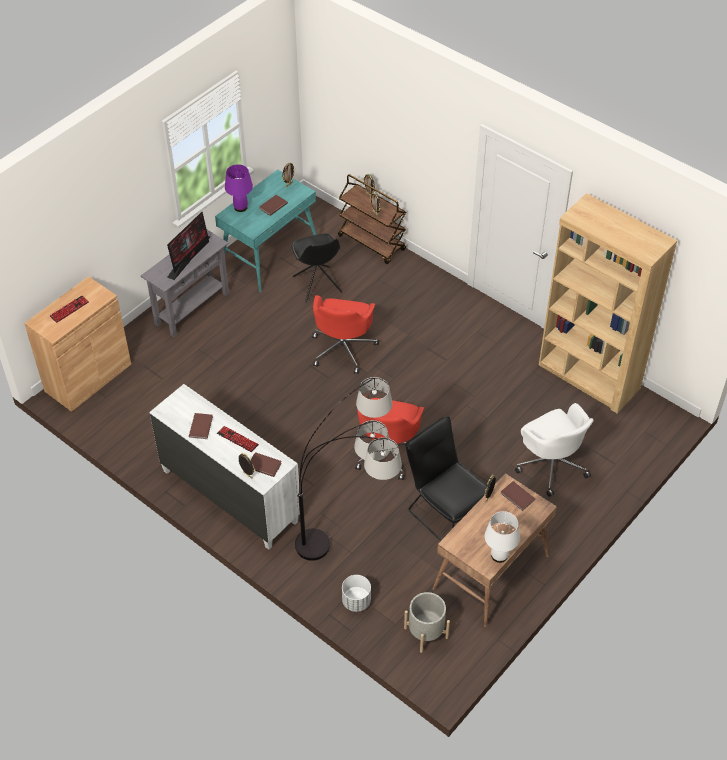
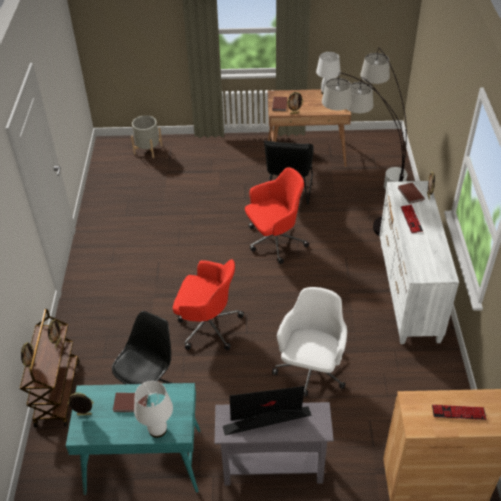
camera: 130 degrees left, 5 degrees down
brown book [189,413,213,439] -> none
purple table lamp [225,164,253,212] -> white table lamp [134,381,173,438]
red office chair [312,295,379,374] -> red office chair turned 45 degrees clockwise [173,259,244,350]
grey planter [404,592,450,653] -> grey planter moved to [131,115,163,158]
white office chair [515,403,594,497] -> white office chair moved to [272,287,347,397]
brown bookcase [539,193,677,414] -> none

